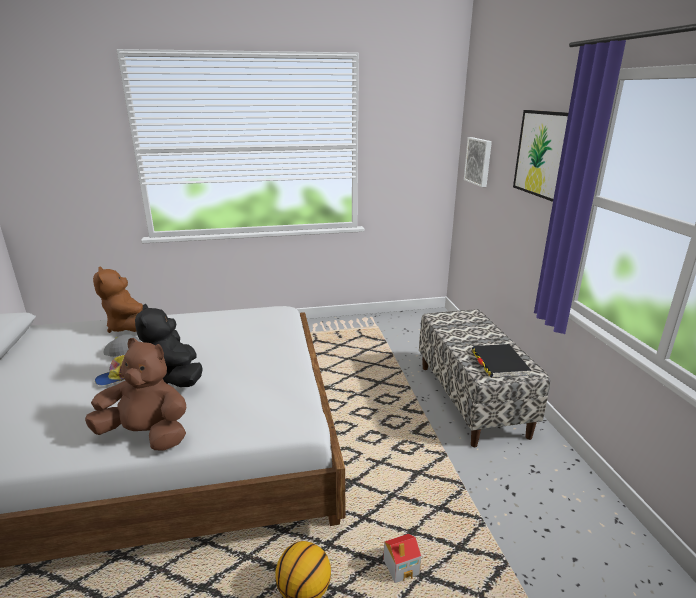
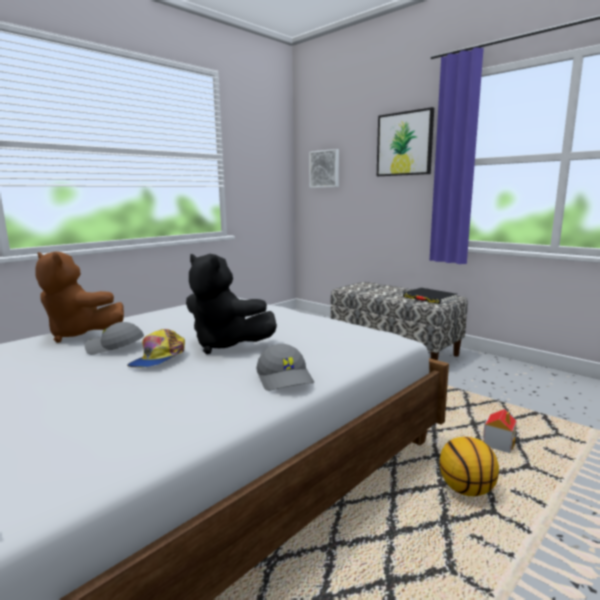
camera: 35 degrees left, 10 degrees down
brown plush toy [85,338,186,451] -> grey cap [256,344,314,391]

